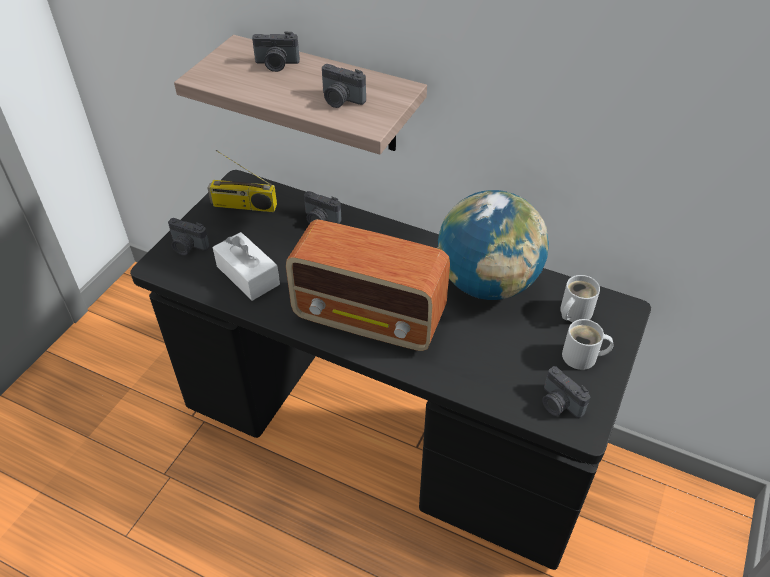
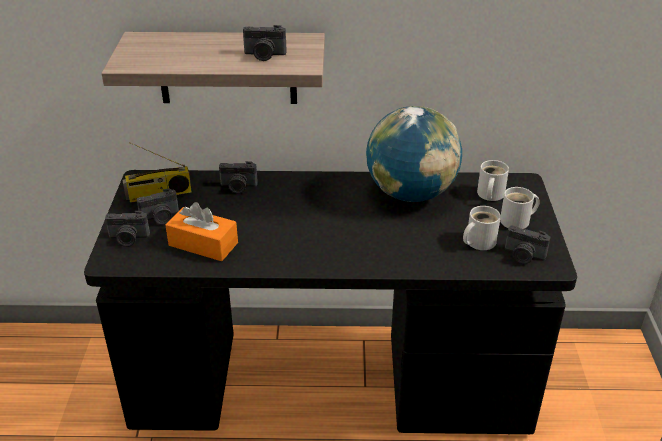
camera: 25 degrees left, 10 degrees down
white tissue box [213,232,280,301] -> orange tissue box [165,202,238,261]
camera [252,31,300,72] -> camera moved to [137,188,179,225]
radio [286,219,450,351] -> none
none -> white mug [463,206,501,250]

